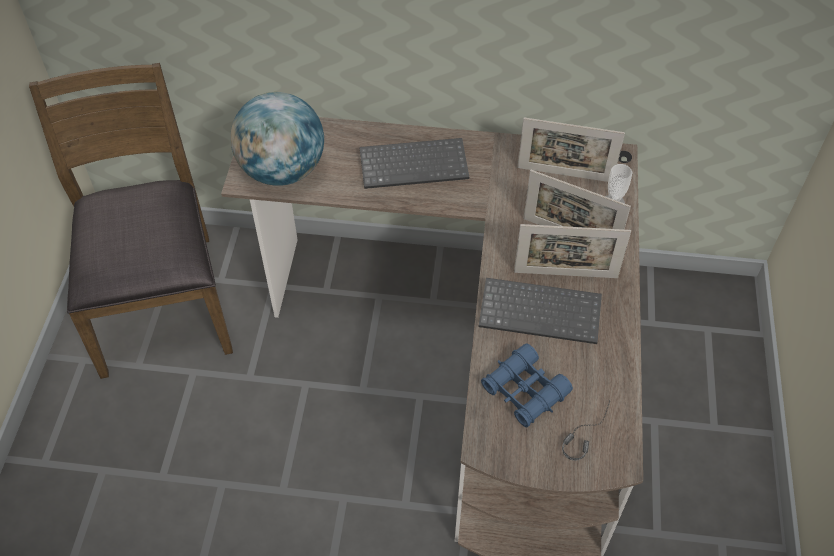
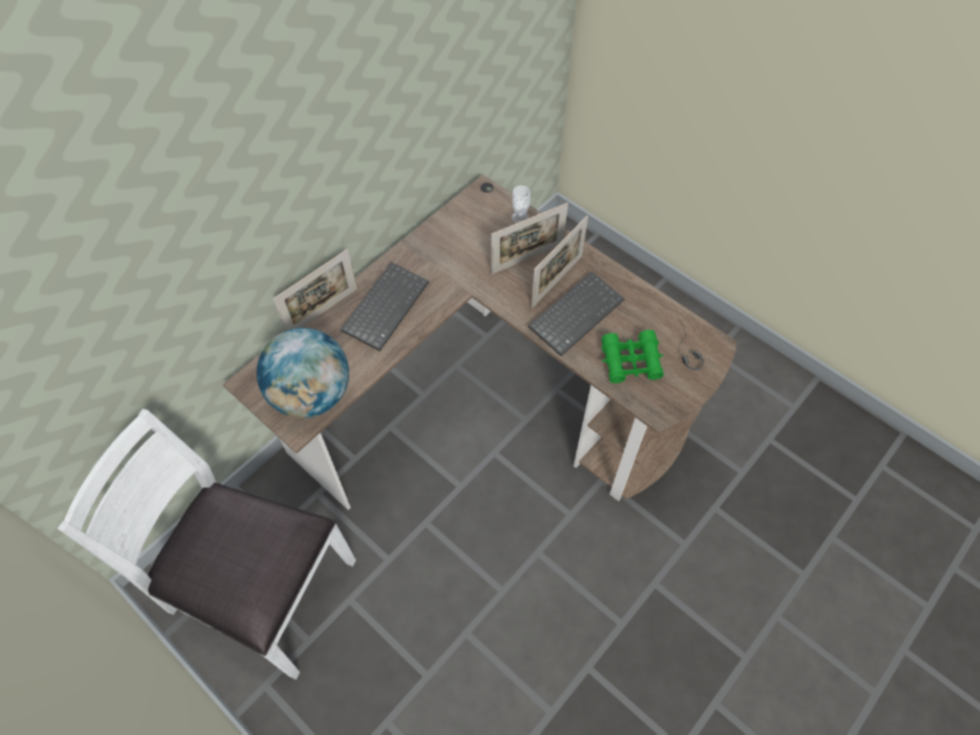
camera: 55 degrees left, 5 degrees up
brown chair [29,63,233,379] -> white chair [57,409,356,680]
blue binoculars [481,343,573,428] -> green binoculars [601,330,664,383]
picture frame [517,118,625,182] -> picture frame moved to [273,249,357,331]

